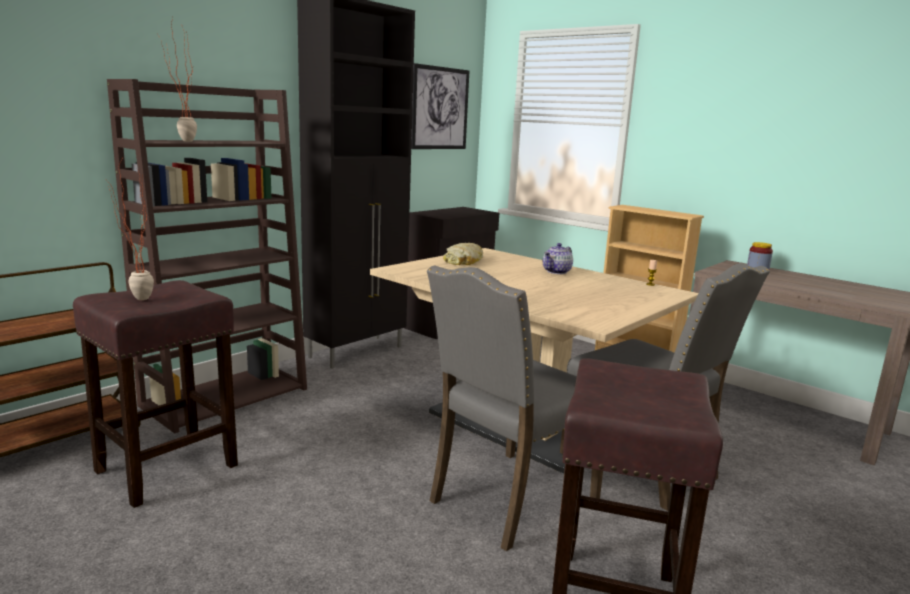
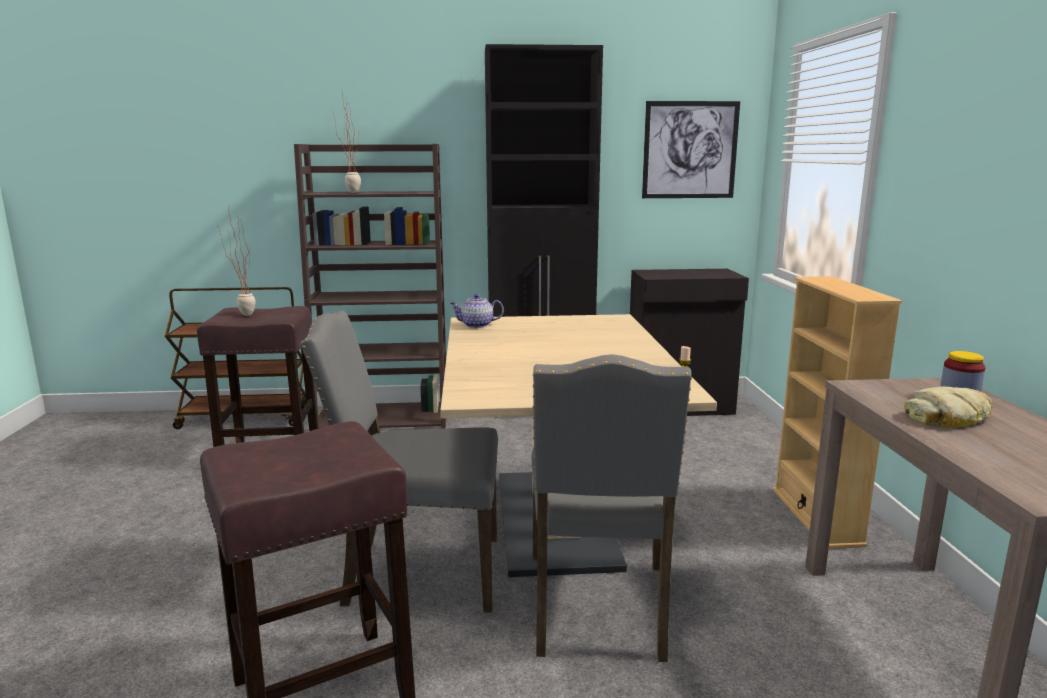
camera: 45 degrees right, 0 degrees up
bread [443,243,483,265] -> bread moved to [904,386,993,428]
teapot [543,243,573,274] -> teapot moved to [450,294,504,328]

